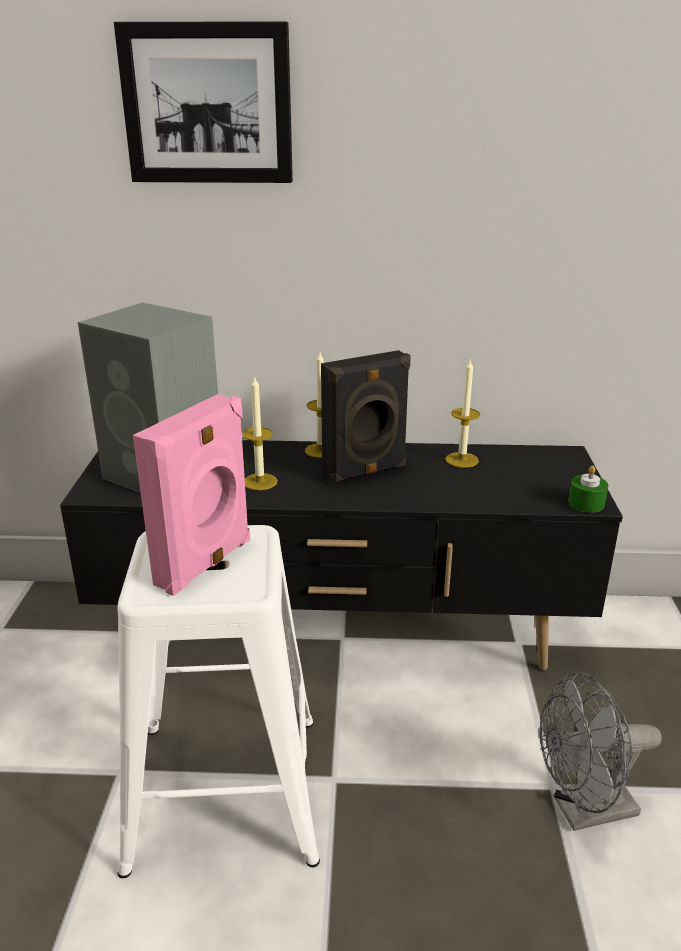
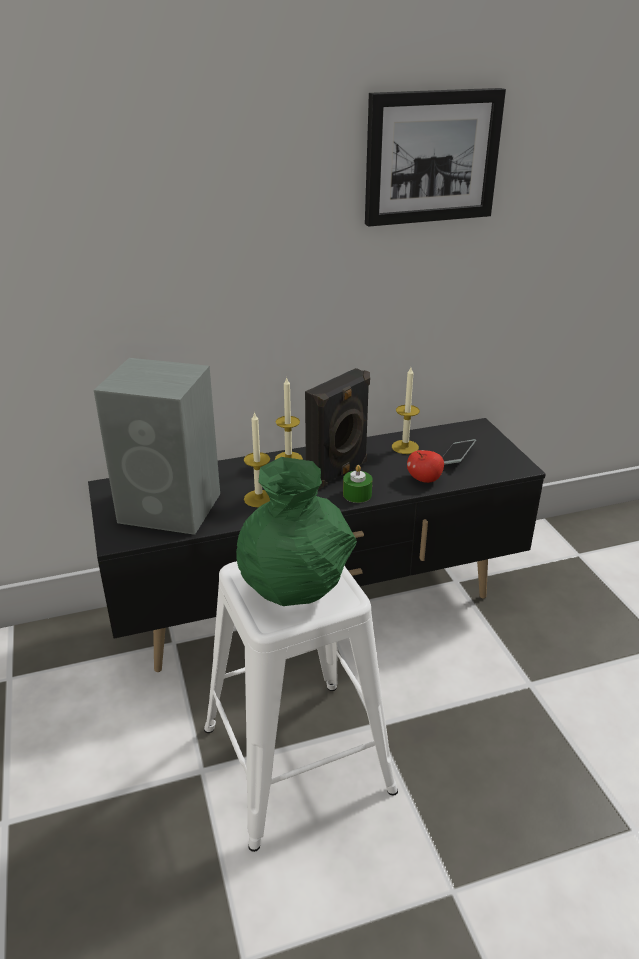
camera: 20 degrees left, 5 degrees up
picture [114,21,293,183] -> picture moved to [365,88,506,227]
pink speaker [133,394,250,596] -> green vase [236,457,357,606]
grey fan [540,672,662,831] -> none
green candle [568,466,608,512] -> green candle moved to [343,465,372,503]
none -> apple [407,450,444,483]
none -> phone [442,439,476,465]

